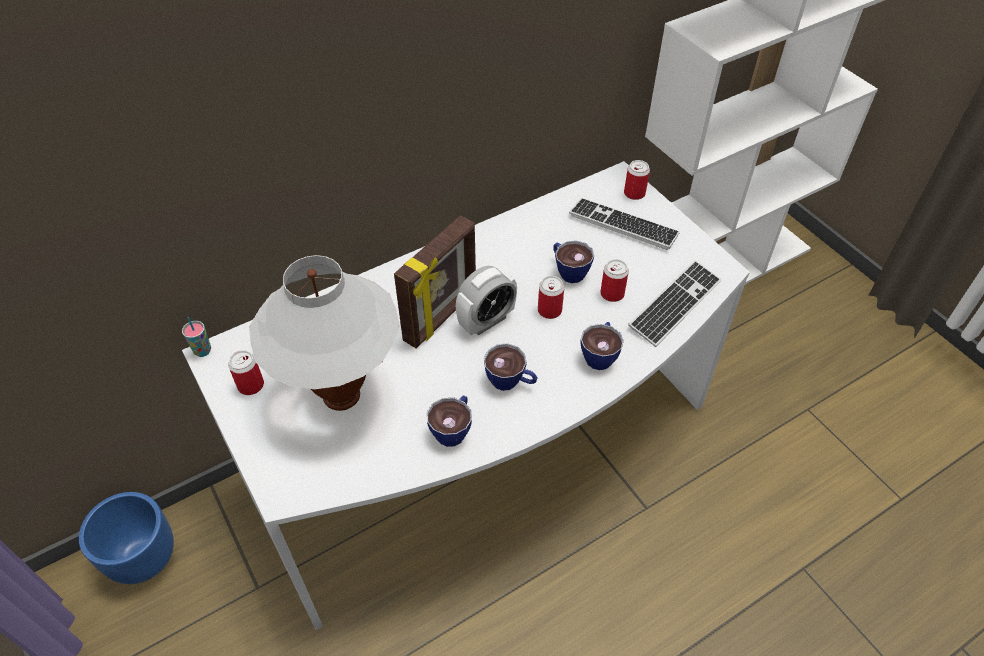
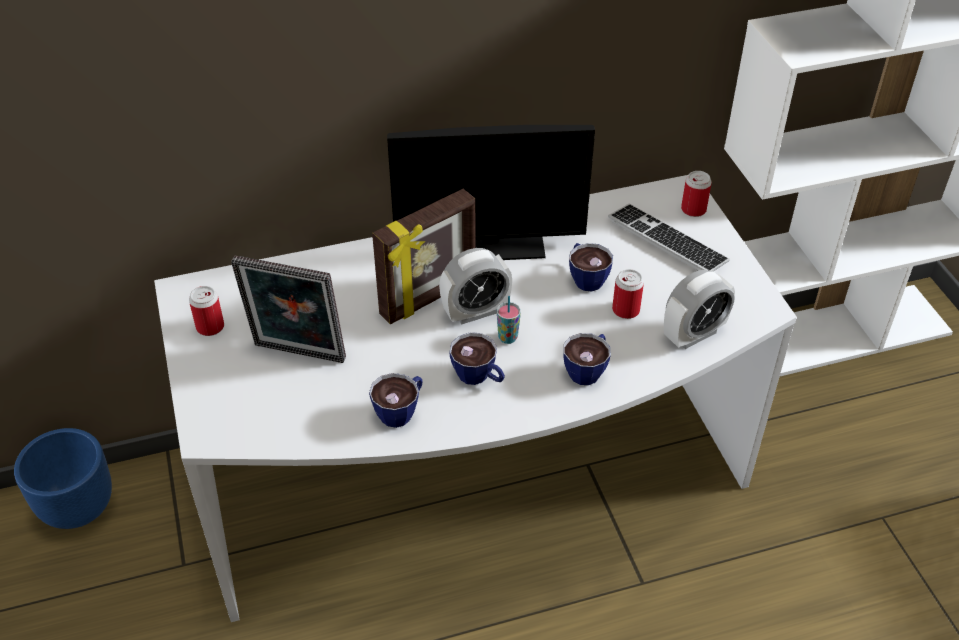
camera: 15 degrees right, 5 degrees down
cup [182,317,211,357] -> cup moved to [497,296,521,344]
white table lamp [249,255,400,411] -> picture frame [231,255,346,363]
can [538,276,564,319] -> none
keyboard [628,260,721,347] -> alarm clock [664,270,735,349]
none -> monitor [387,125,595,260]

